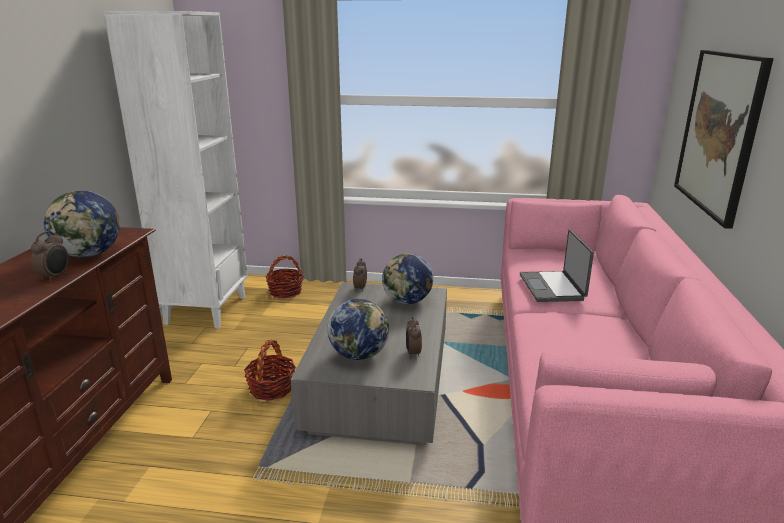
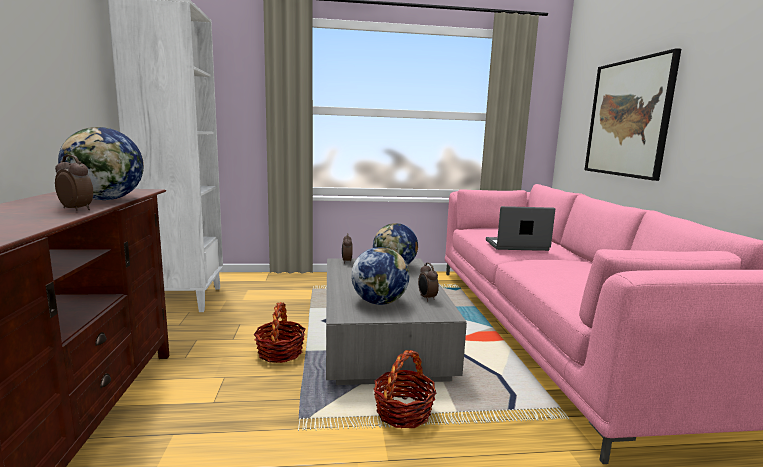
camera: 15 degrees left, 10 degrees down
alarm clock [31,231,69,282] -> alarm clock turned 60 degrees counterclockwise [55,155,93,211]
basket [266,255,303,298] -> basket moved to [374,350,436,428]
laptop [520,229,594,302] -> laptop turned 105 degrees clockwise [486,206,555,251]

